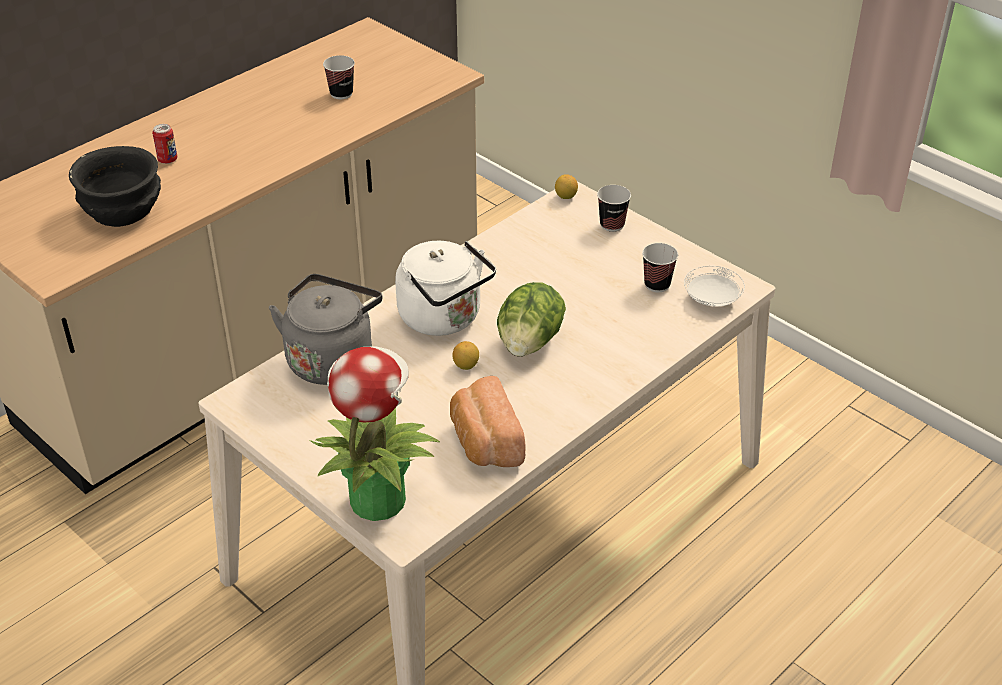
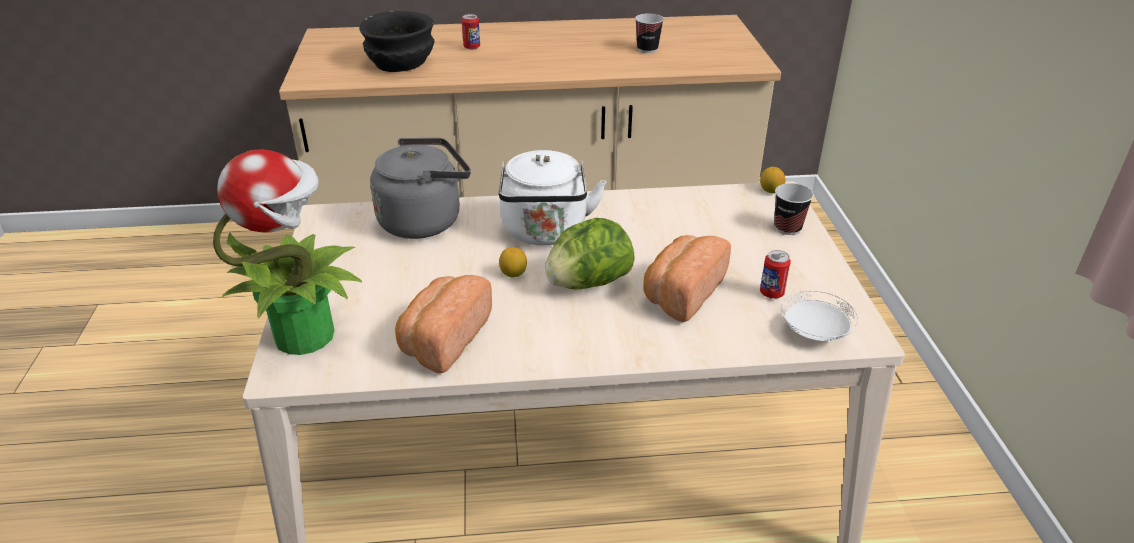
camera: 40 degrees right, 5 degrees down
cup [642,243,678,292] -> can [760,250,791,299]
none -> bread [643,235,731,322]

